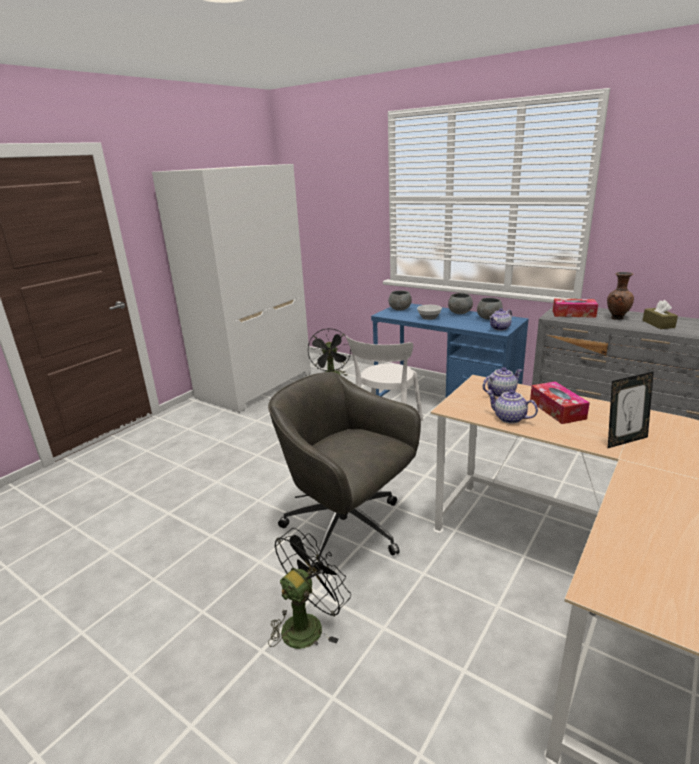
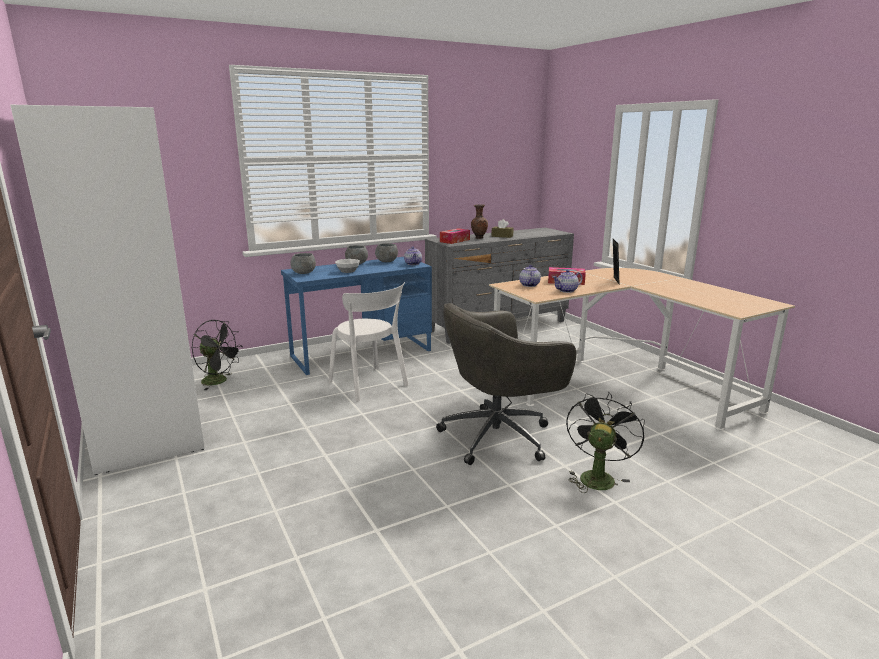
camera: 65 degrees left, 5 degrees down
black fan [268,528,351,649] -> black fan turned 45 degrees clockwise [566,391,645,493]

